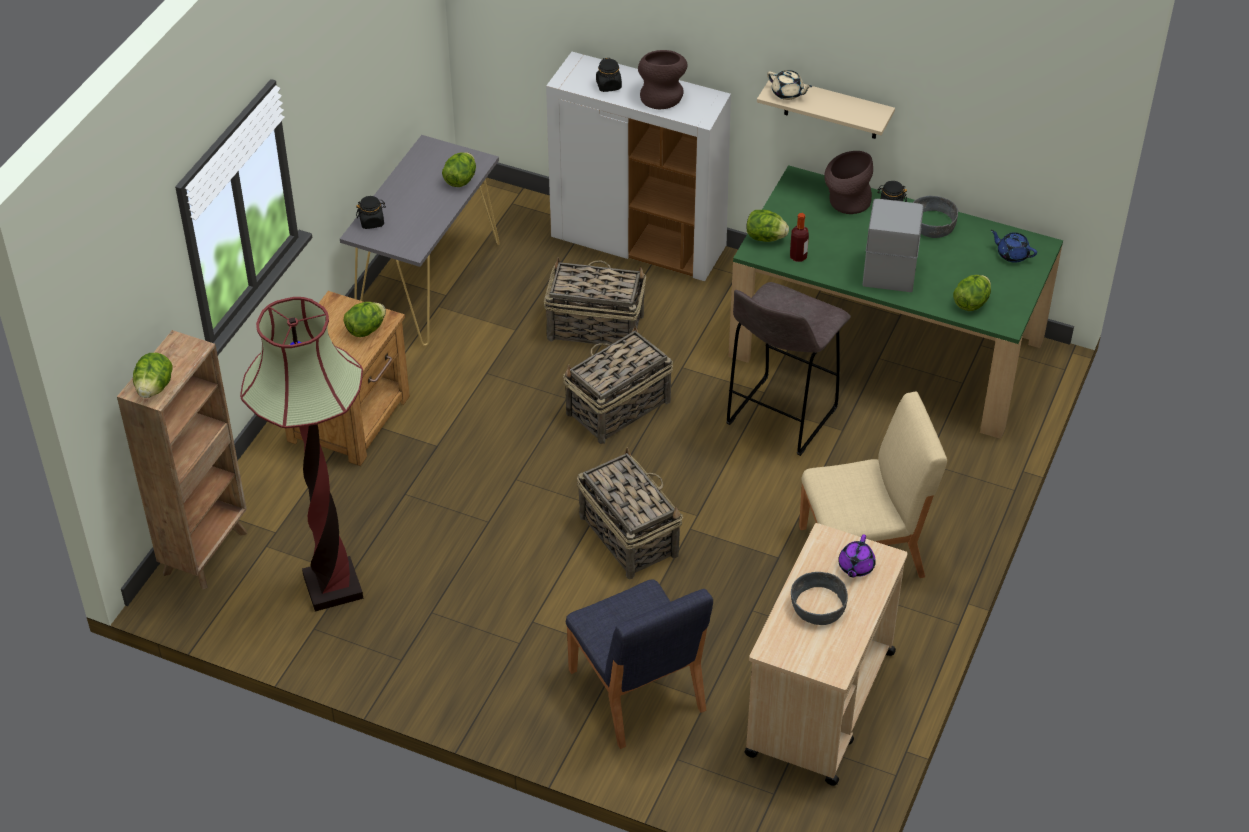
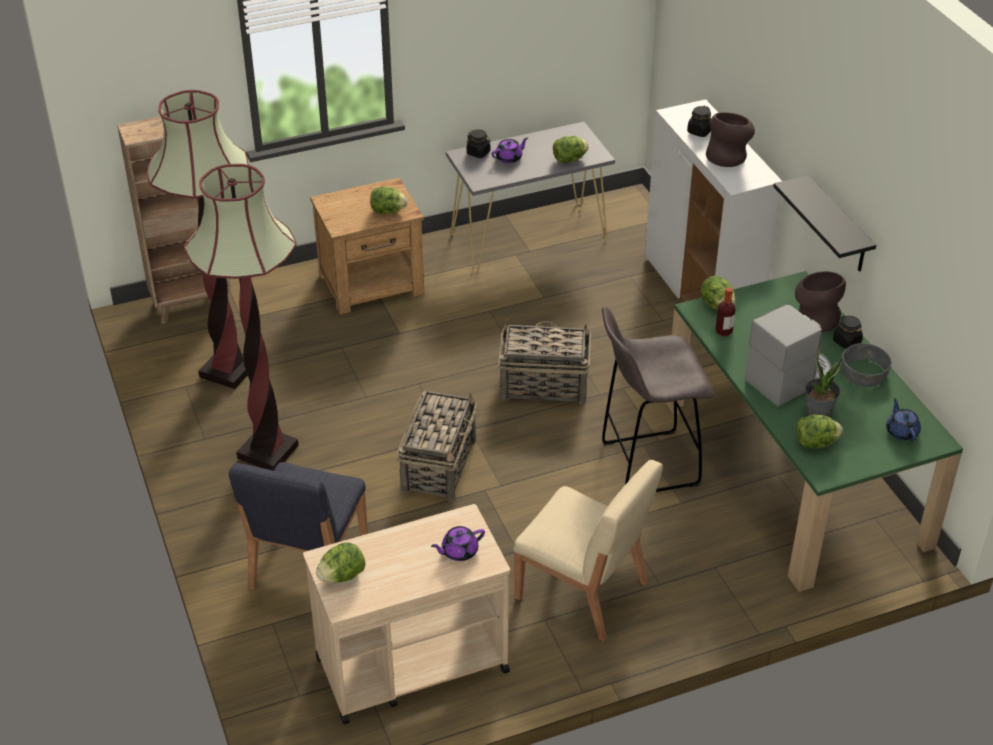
camera: 45 degrees right, 5 degrees down
lettuce [133,353,173,398] -> lettuce moved to [316,542,365,583]
basket [544,257,646,345] -> none
beige shelf [757,76,895,139] -> black shelf [773,175,876,271]
beige teapot [767,70,813,100] -> none
grey bowl [791,572,848,625] -> none
none -> floor lamp [184,164,299,471]
none -> purple teapot [492,137,528,163]
none -> potted plant [805,349,843,417]

